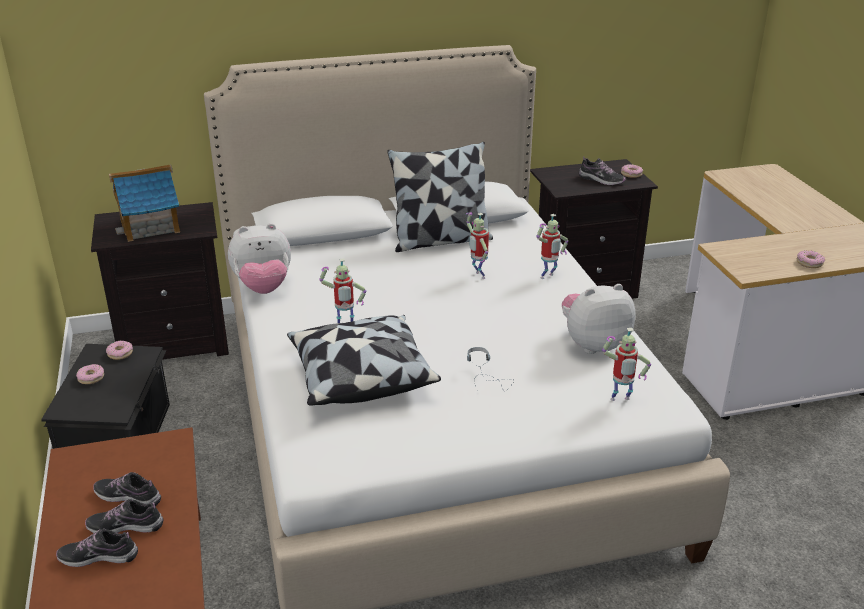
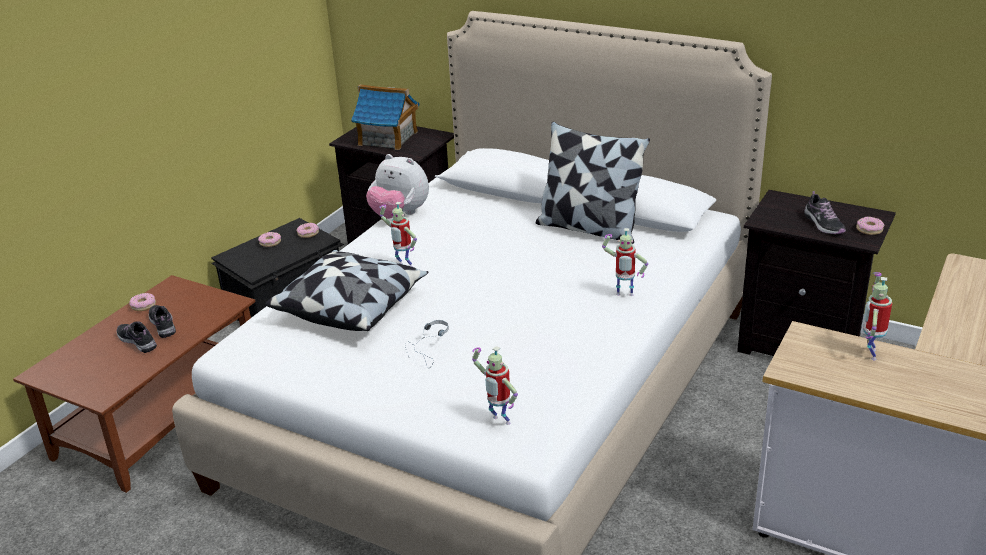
camera: 45 degrees right, 0 degrees up
shoe [56,529,138,567] -> none
toy robot [466,212,489,279] -> toy robot moved to [863,272,892,360]
plush toy [562,284,636,354] -> none
donut [797,250,825,268] -> donut moved to [129,293,156,311]

